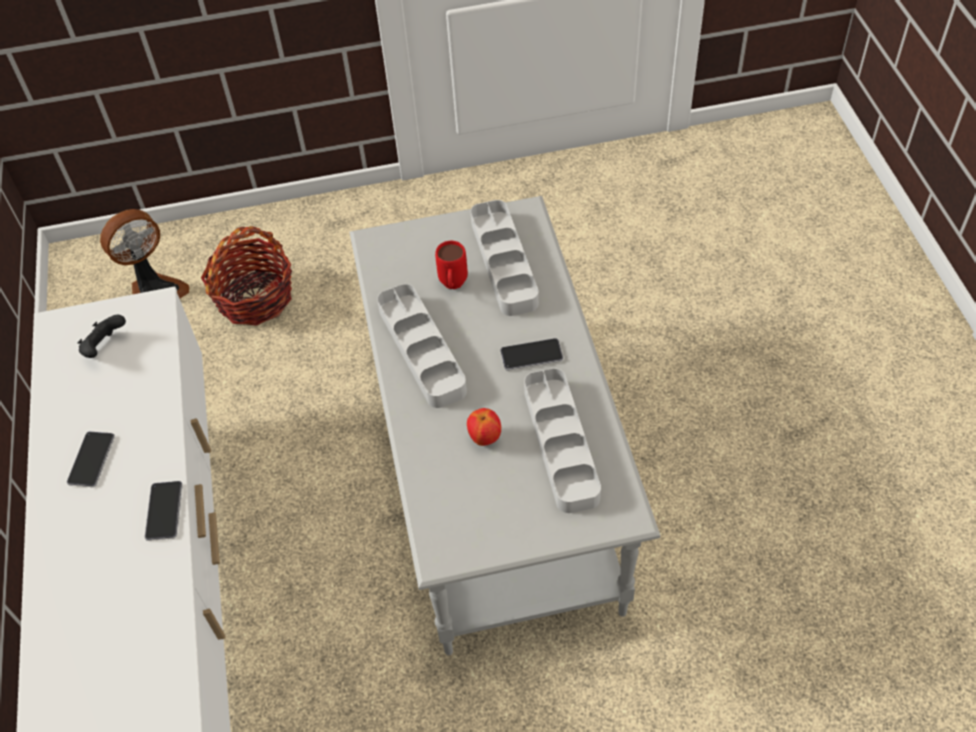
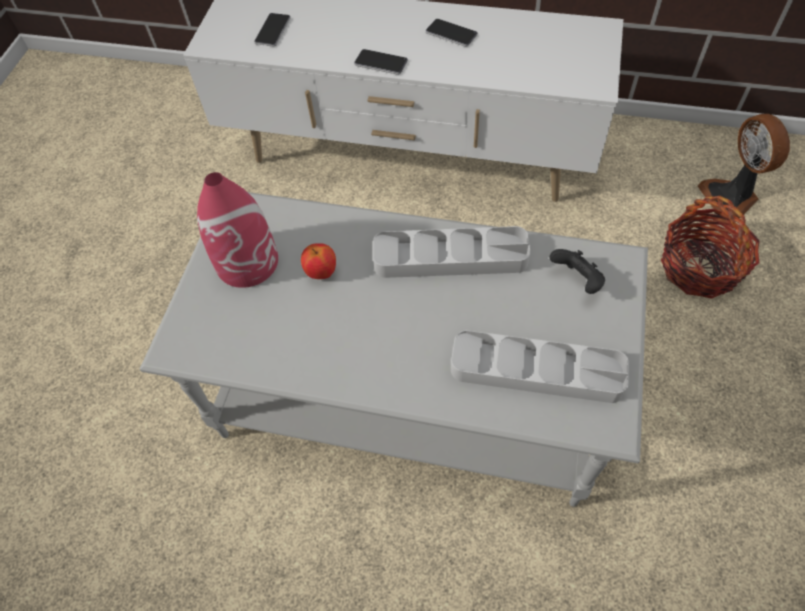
camera: 115 degrees right, 5 degrees up
black game controller [78,315,126,358] -> black game controller moved to [550,249,605,294]
red mug [435,241,468,289] -> none
phone [500,338,563,371] -> phone moved to [254,13,291,47]
grey tray [524,368,601,513] -> none
none -> red vase [197,172,278,288]

